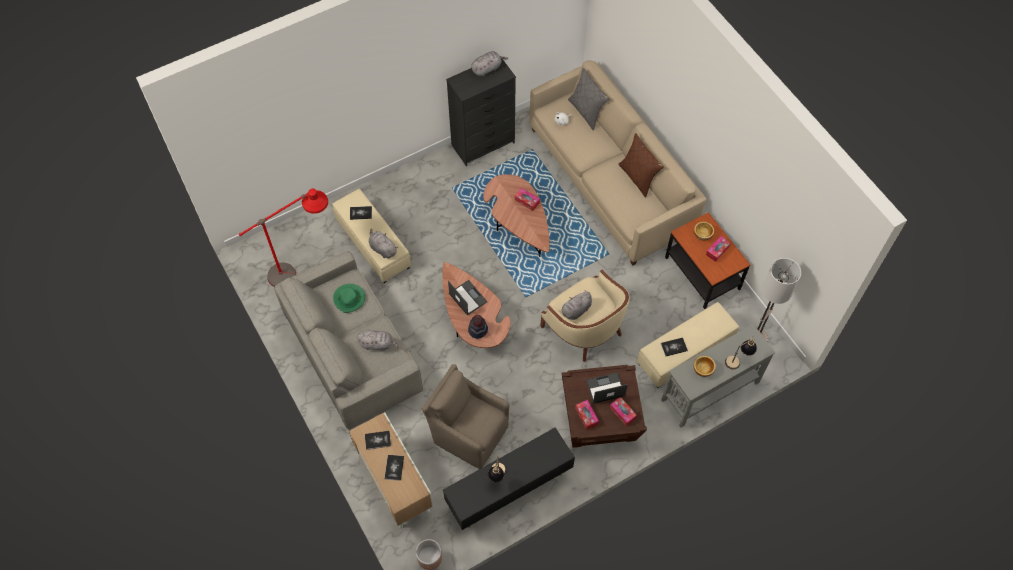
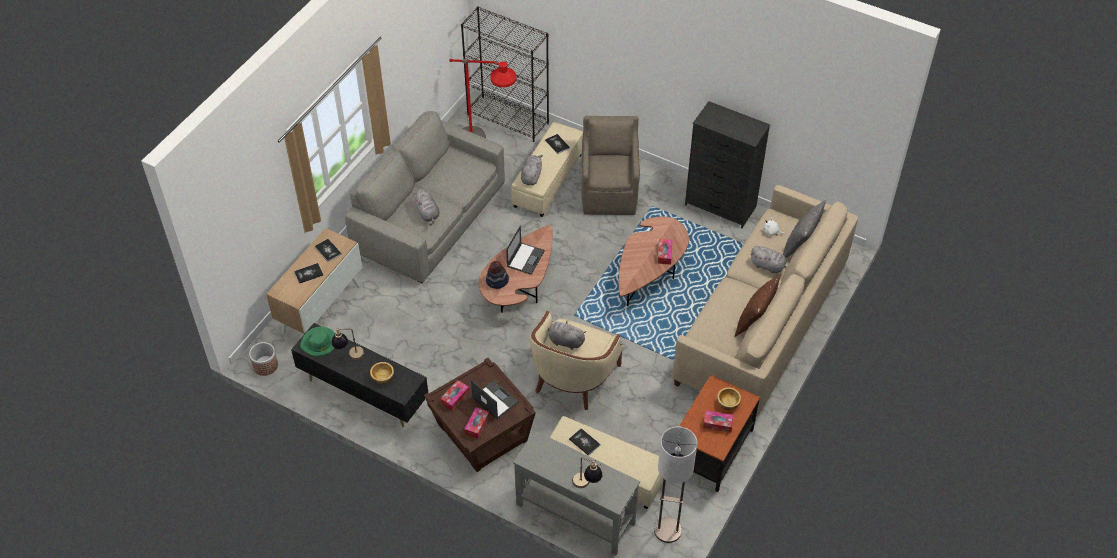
camera: 60 degrees right, 10 degrees down
green hat [333,284,365,313] -> green hat moved to [300,327,335,357]
brown armchair [422,364,510,469] -> brown armchair moved to [581,116,640,215]
grey plush toy [471,51,508,77] -> grey plush toy moved to [750,246,787,273]
bowl [694,356,716,377] -> bowl moved to [370,362,394,384]
none -> black bookcase [461,6,549,142]

